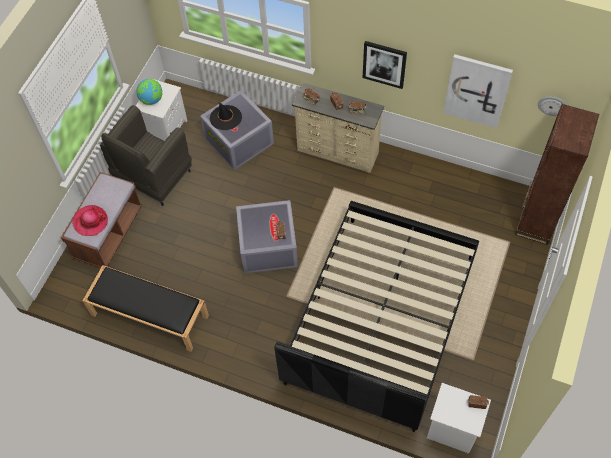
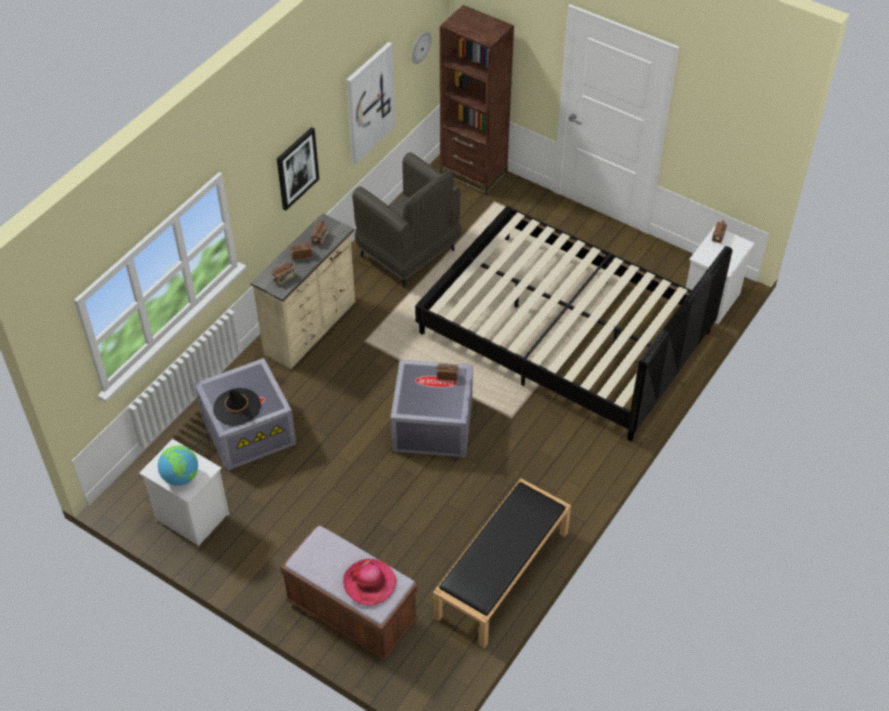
camera: 80 degrees left, 10 degrees down
grey armchair [100,105,192,206] -> grey armchair moved to [352,152,461,288]

